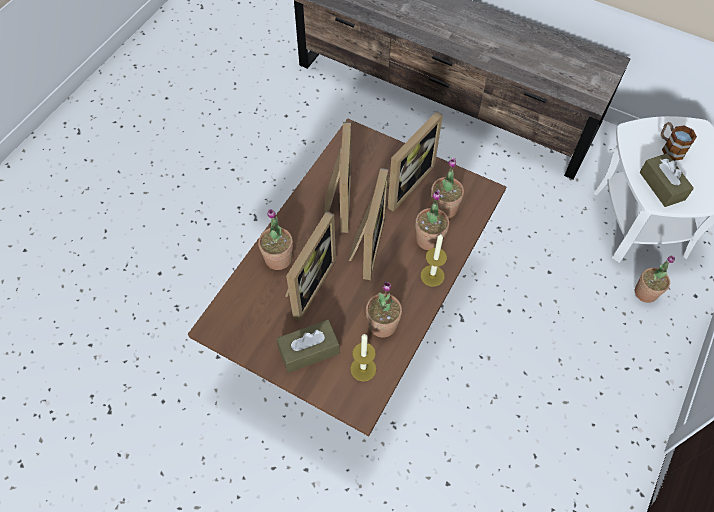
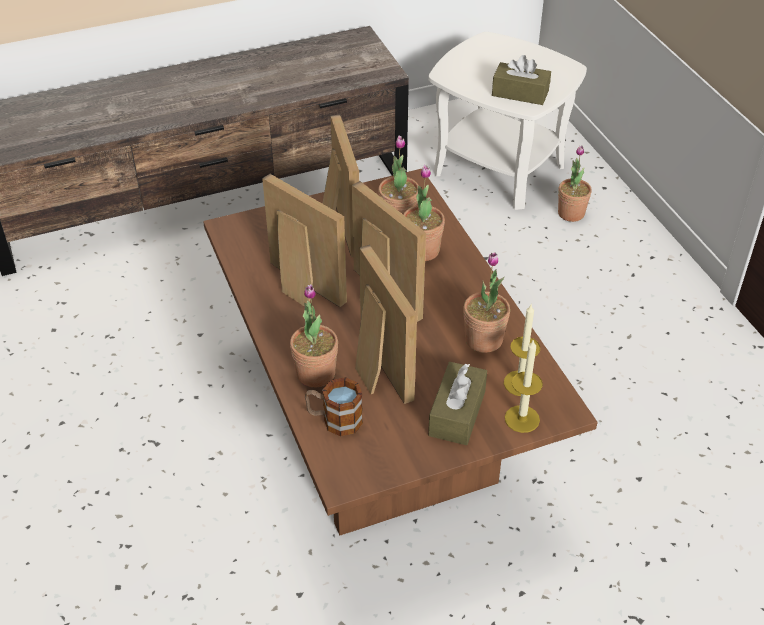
camera: 50 degrees left, 15 degrees down
candle [421,234,447,287] -> candle moved to [505,339,543,433]
mug [661,122,697,161] -> mug moved to [305,377,363,436]

